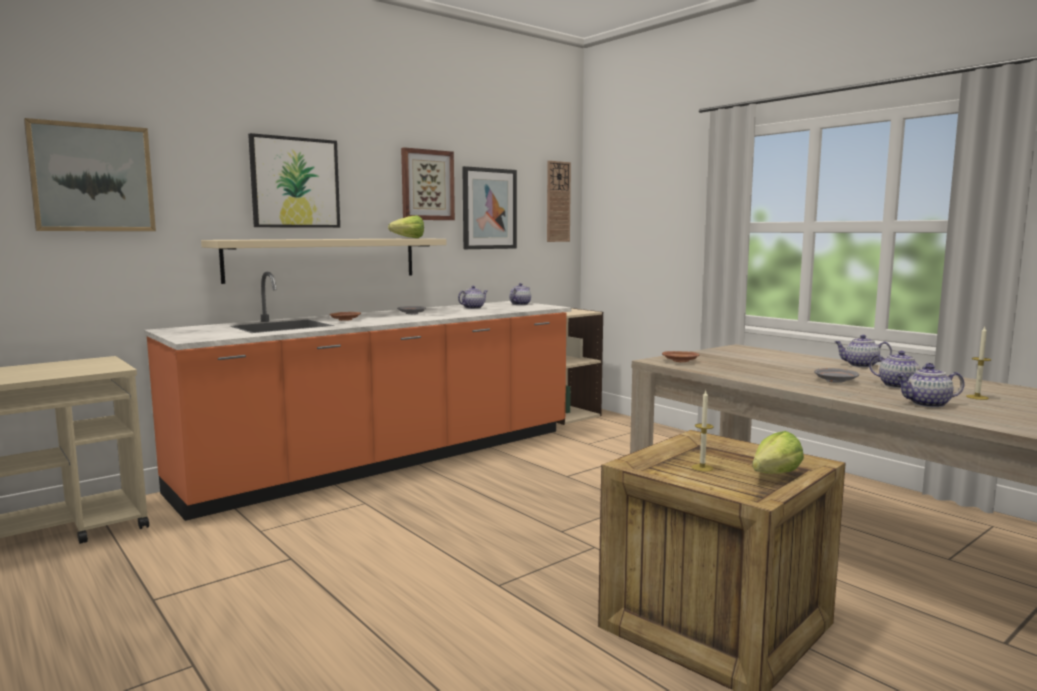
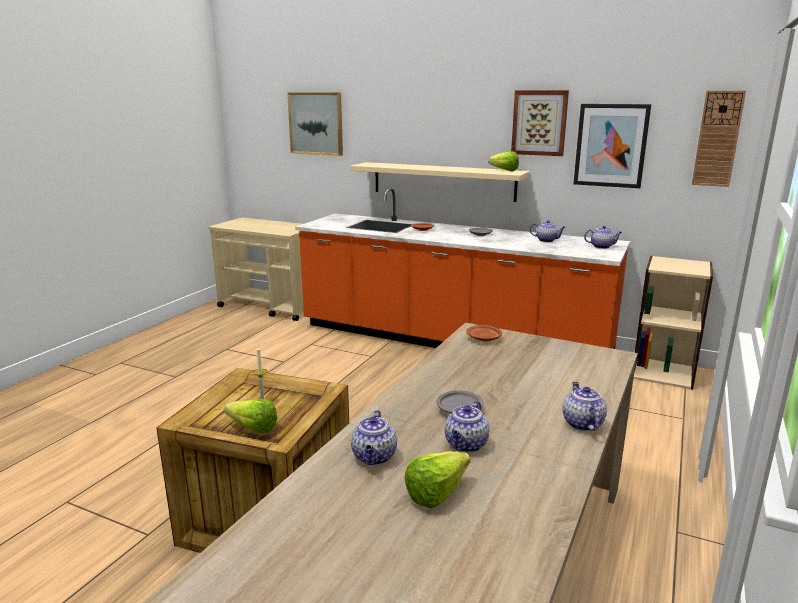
camera: 65 degrees right, 10 degrees up
picture [248,133,340,228] -> none
teapot [896,365,965,408] -> teapot turned 150 degrees counterclockwise [351,410,397,465]
candle [966,327,991,400] -> lettuce [404,451,470,508]

